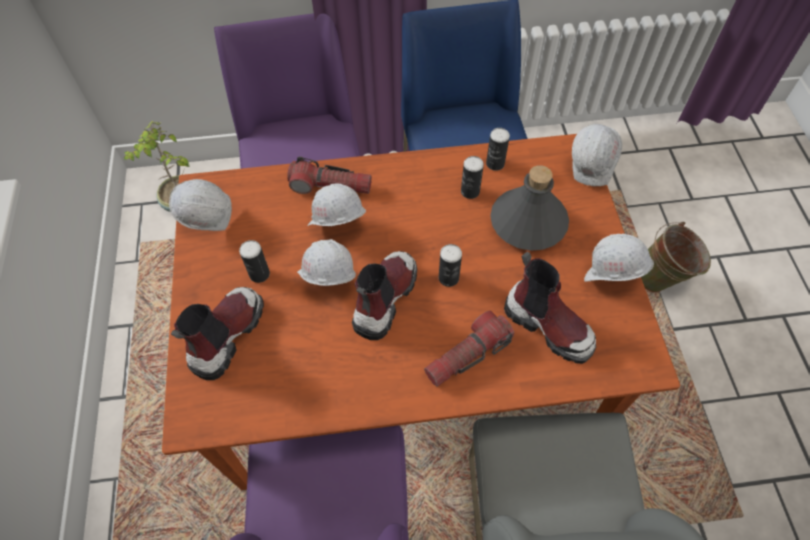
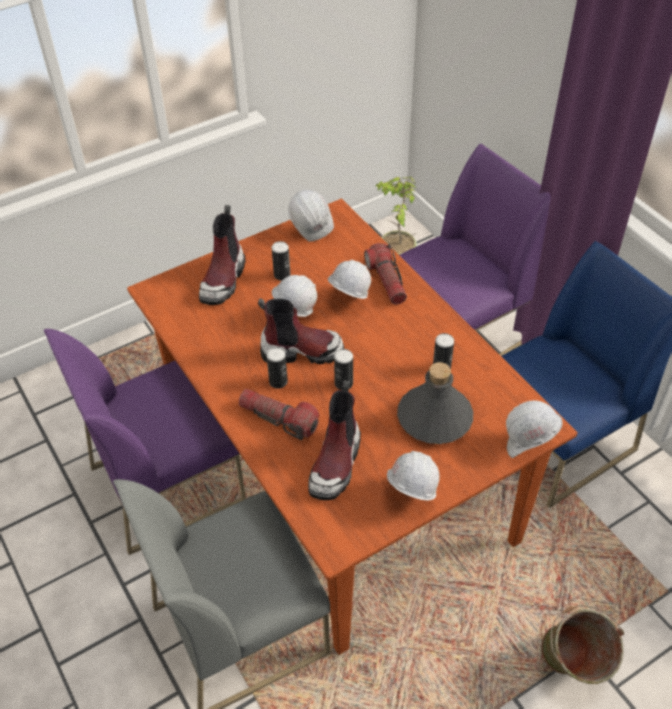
camera: 65 degrees right, 10 degrees down
boot [171,287,264,380] -> boot turned 105 degrees clockwise [199,205,246,305]
can [486,128,510,171] -> can moved to [266,347,288,389]

